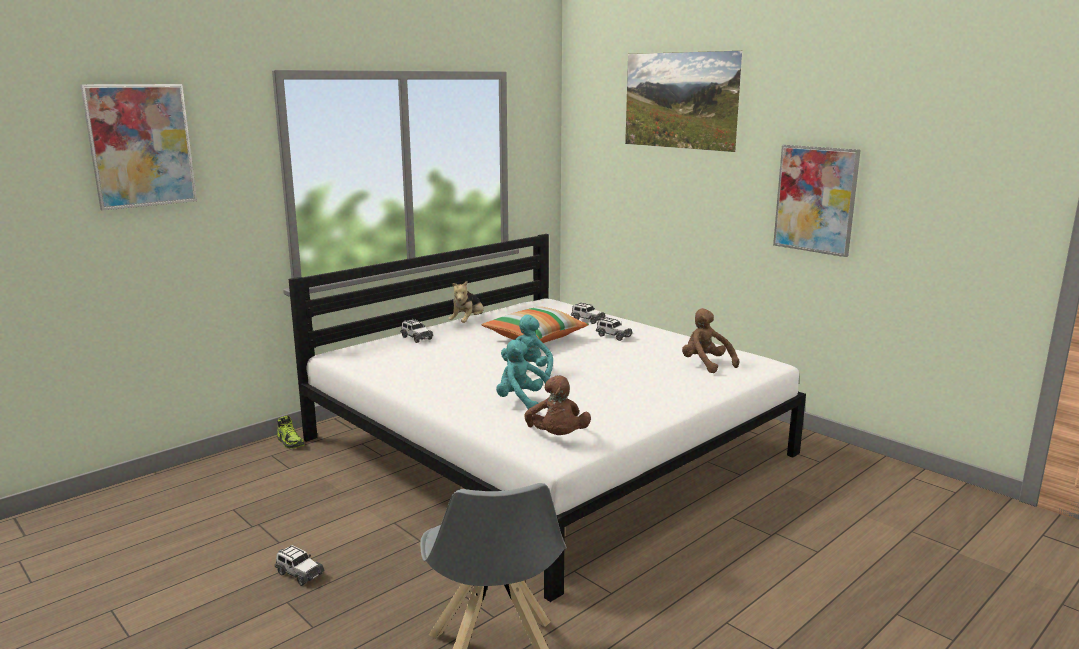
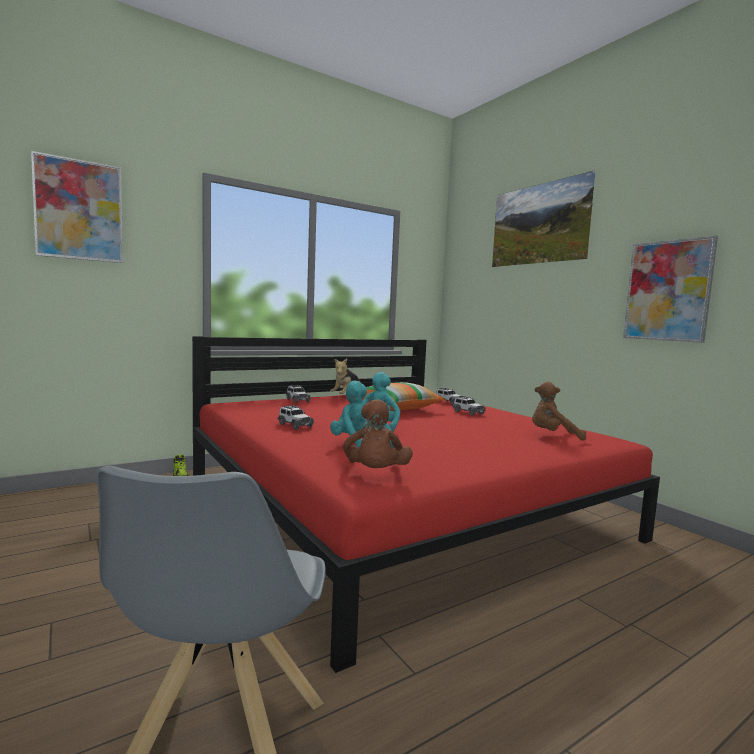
camera: 10 degrees right, 10 degrees down
toy car [275,545,324,586] -> toy car moved to [278,405,314,430]
white bed [289,234,806,602] -> red bed [192,336,660,673]
brown plush toy [682,308,739,373] -> brown plush toy turned 60 degrees counterclockwise [532,381,586,440]

